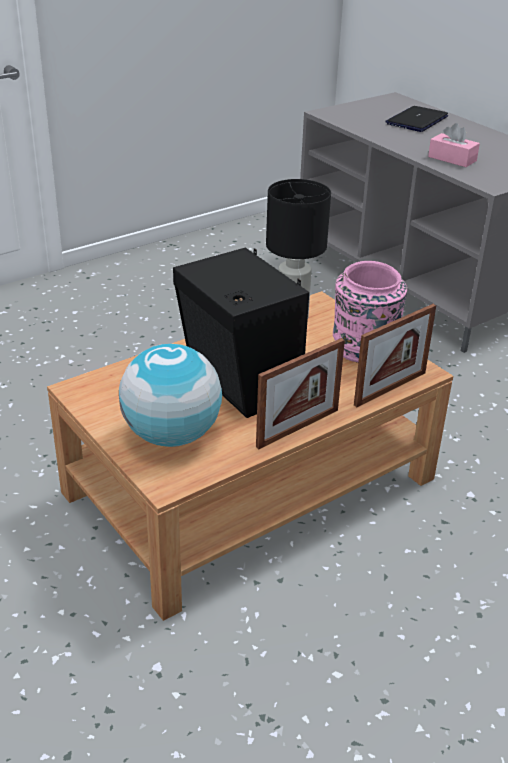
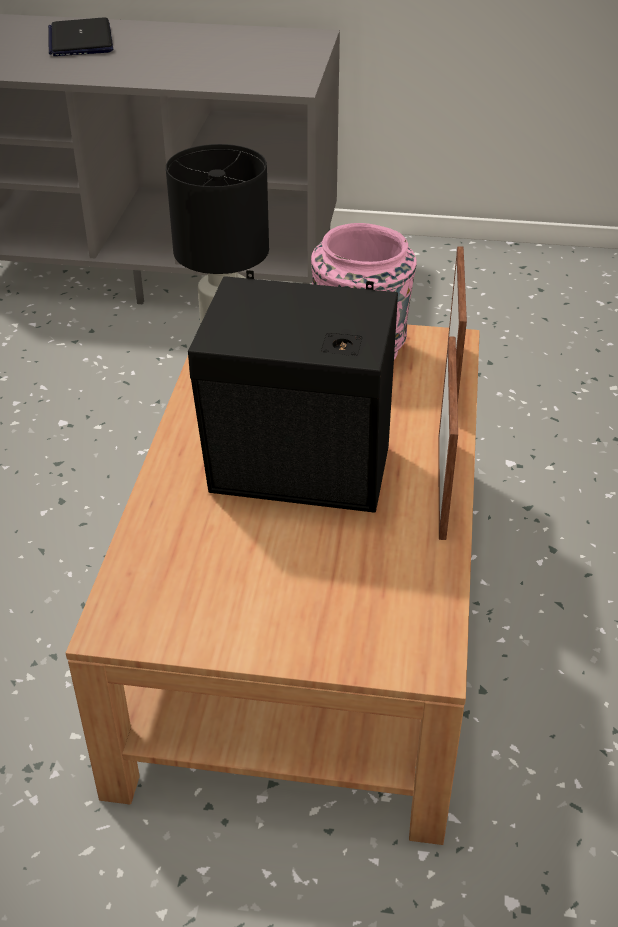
camera: 45 degrees left, 5 degrees up
globe [119,344,222,447] -> none
pink tissue box [428,123,480,167] -> none

